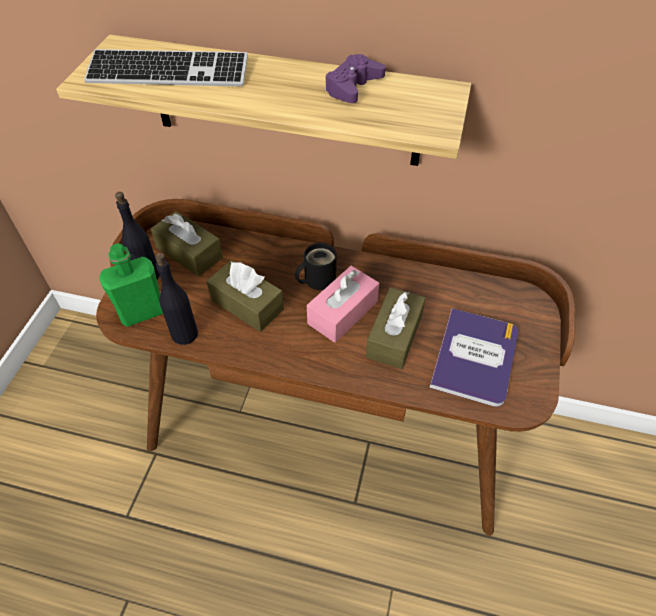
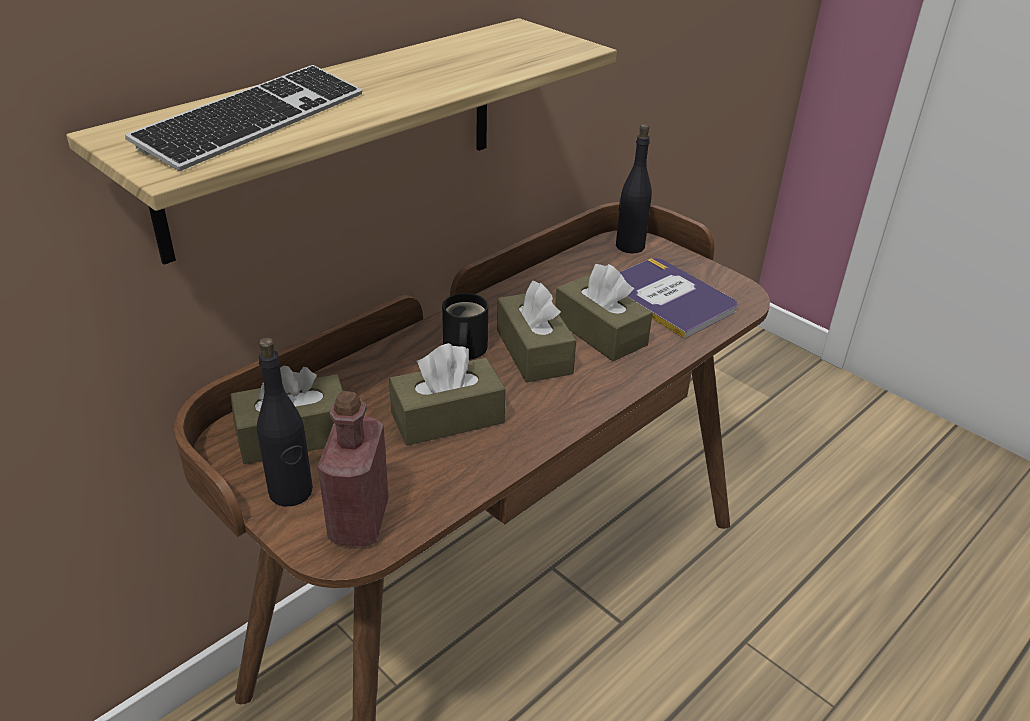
camera: 60 degrees left, 15 degrees down
green bottle [99,243,163,327] -> red bottle [318,391,389,547]
black bottle [155,253,198,345] -> black bottle moved to [616,124,652,253]
pink tissue box [307,266,379,343] -> brown tissue box [497,281,576,383]
purple game controller [325,54,386,103] -> none

